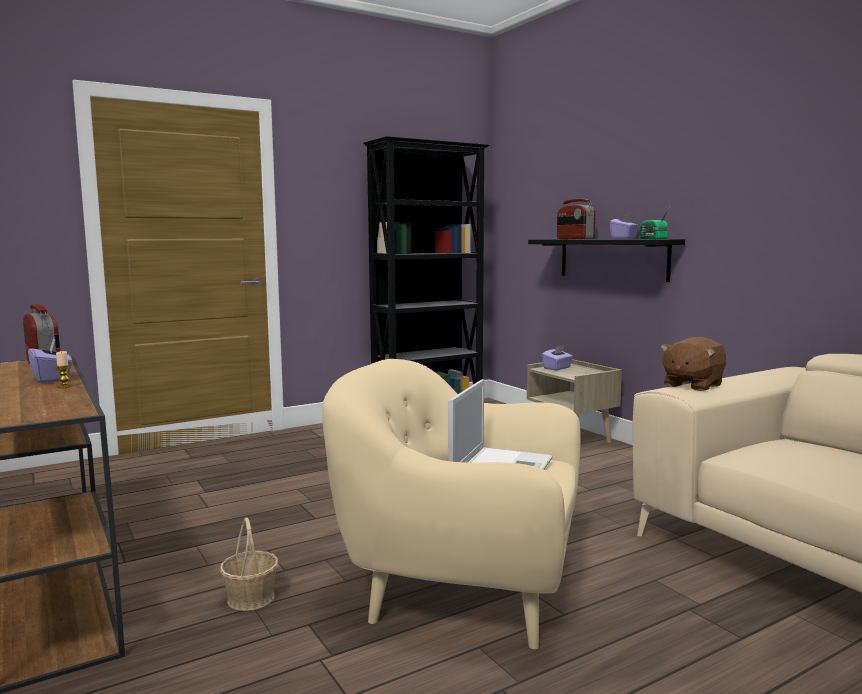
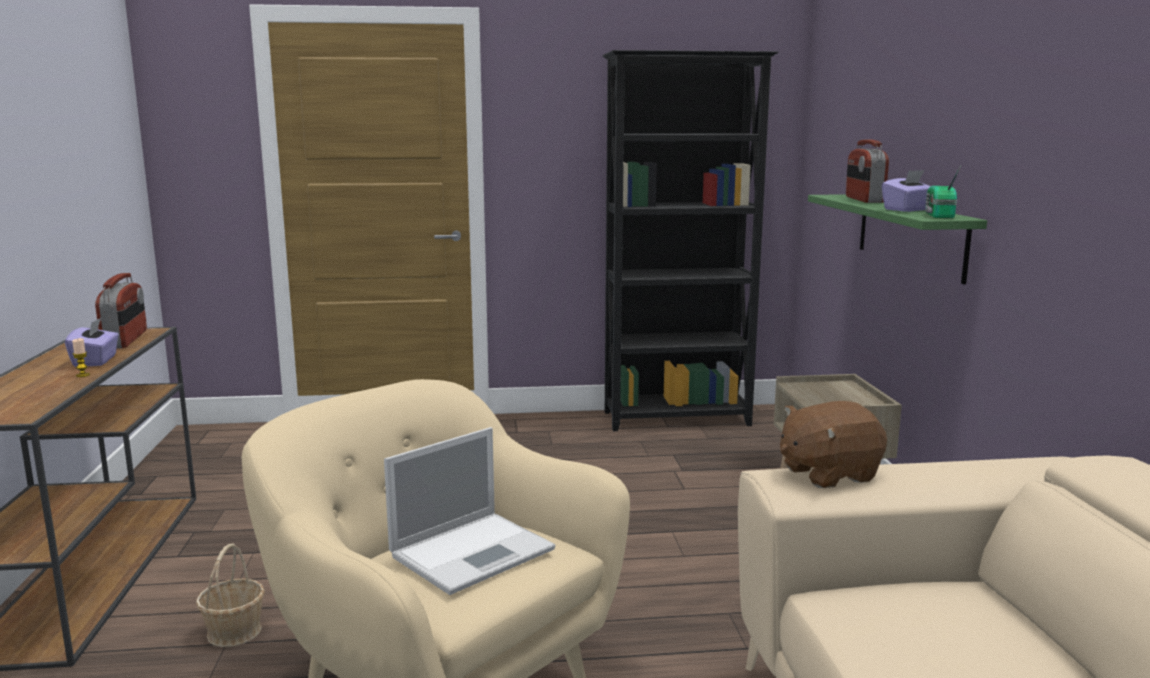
camera: 25 degrees right, 5 degrees up
black shelf [528,239,685,282] -> green shelf [808,194,987,285]
purple tissue box [542,345,573,371] -> none

